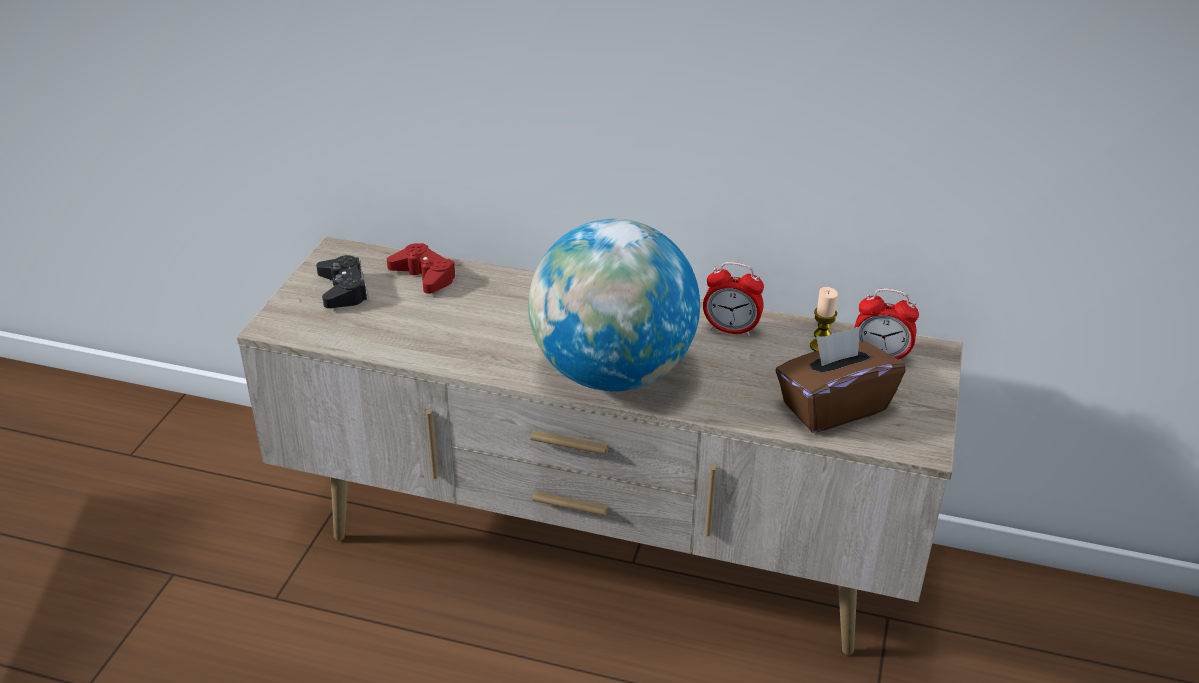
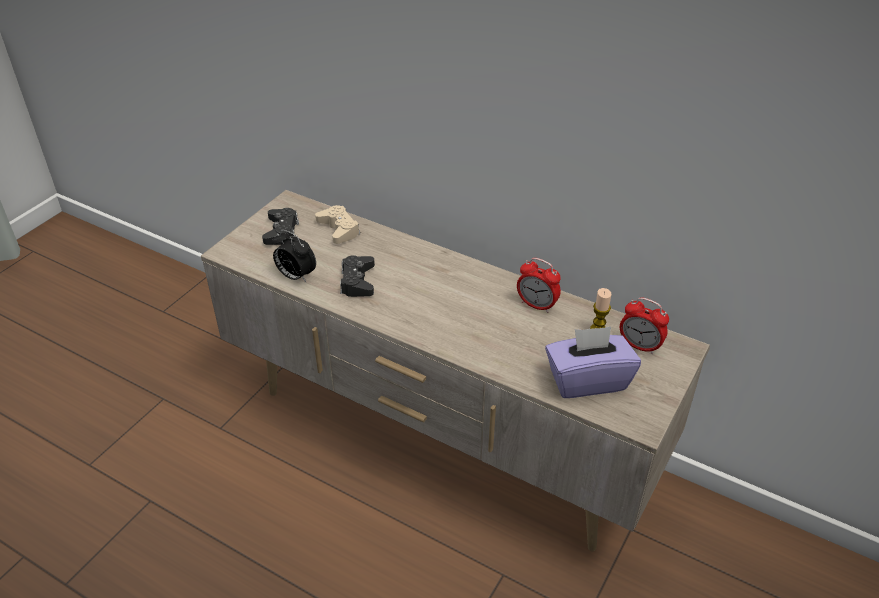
camera: 15 degrees right, 5 degrees up
red game controller [387,243,456,294] -> beige game controller [315,205,360,244]
globe [528,219,700,391] -> none
brown tissue box [776,327,906,433] -> purple tissue box [545,326,641,398]
none -> alarm clock [272,230,316,282]
none -> black game controller [340,255,375,297]

